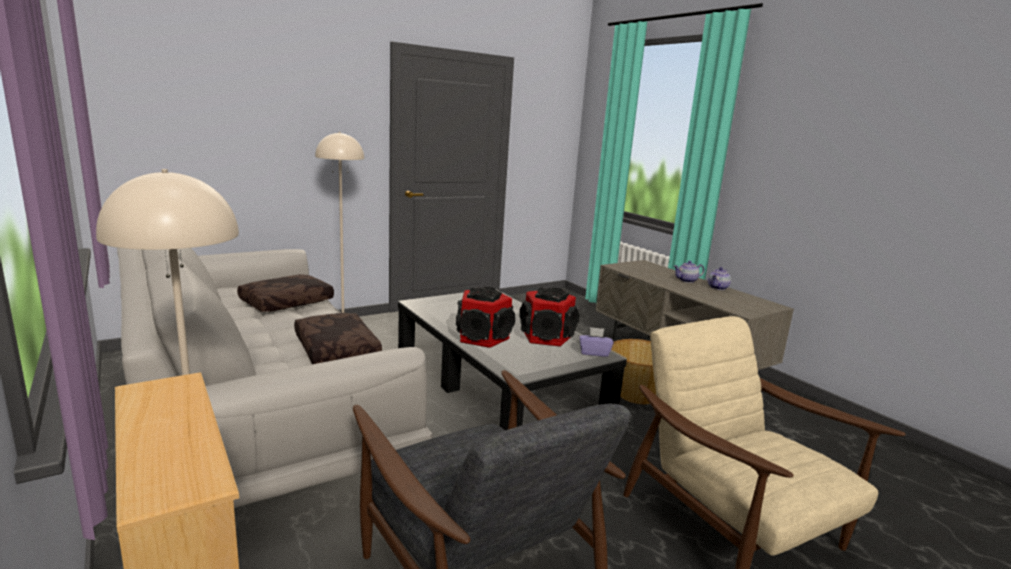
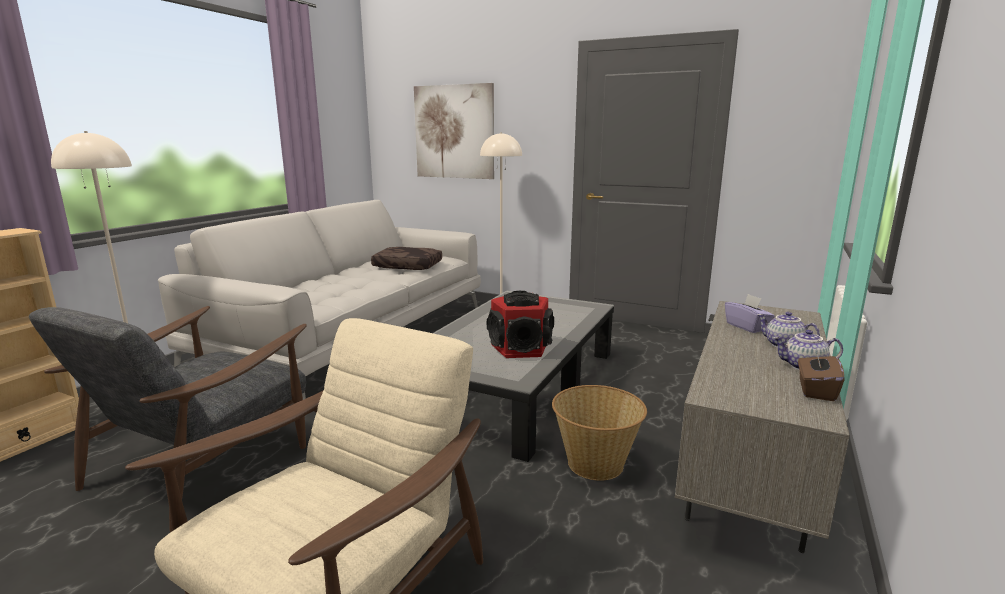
camera: 60 degrees right, 0 degrees up
brown pillow [294,313,382,364] -> none
speaker [456,287,515,348] -> none
purple tissue box [579,327,614,357] -> purple tissue box moved to [725,294,775,333]
none -> picture [414,83,494,179]
none -> brown tissue box [798,347,844,401]

